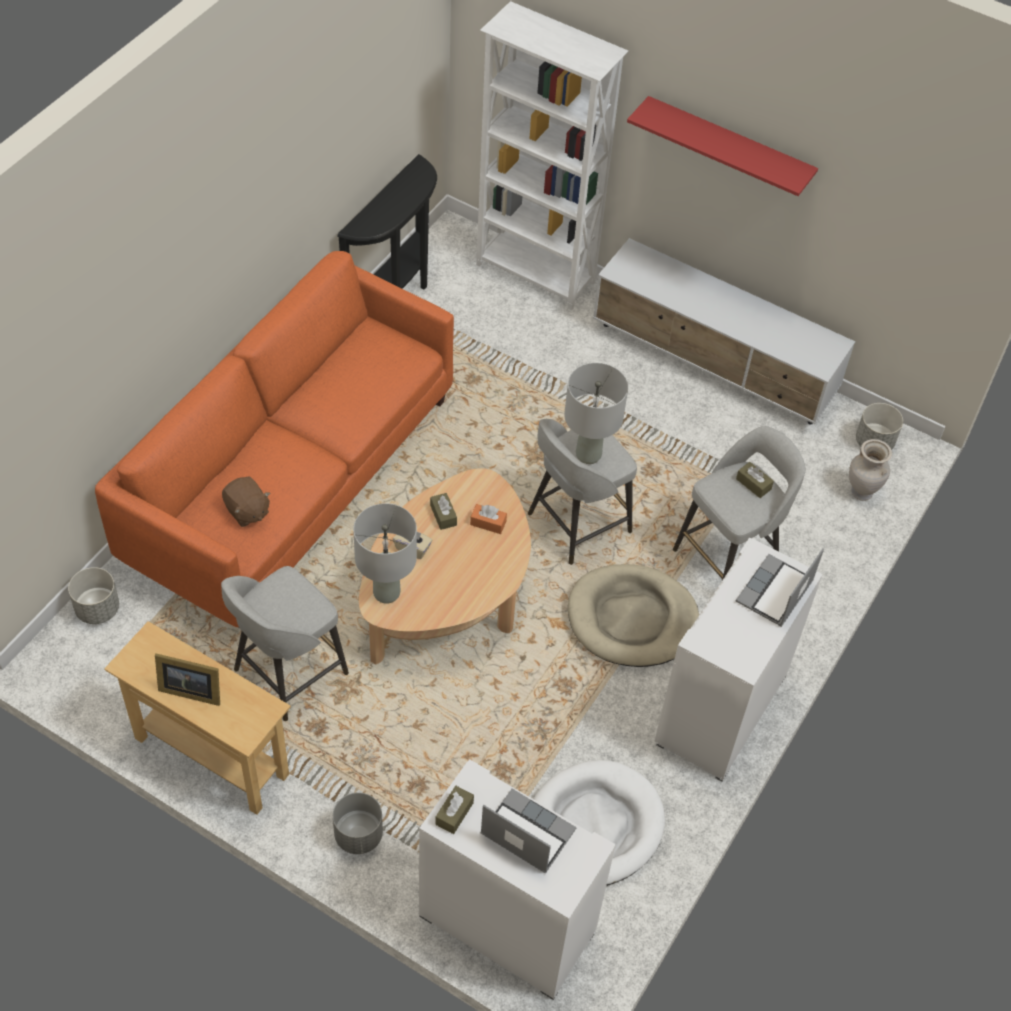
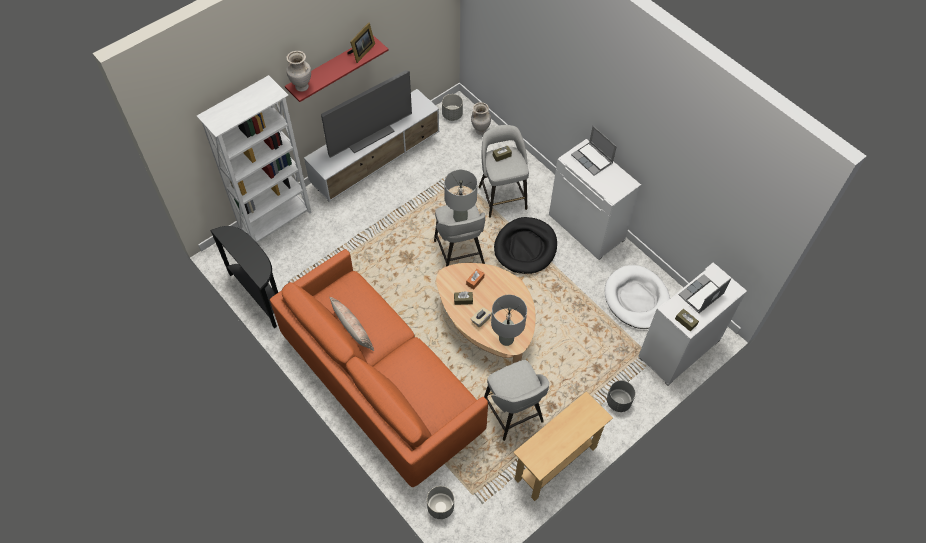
camera: 70 degrees left, 5 degrees up
picture frame [155,653,220,706] -> picture frame moved to [347,23,375,63]
brown plush toy [222,477,270,527] -> none
beige dog bed [568,564,699,667] -> black dog bed [494,217,557,274]
none -> beige vase [286,51,311,92]
none -> television [321,70,412,158]
none -> pillow [329,297,374,351]

